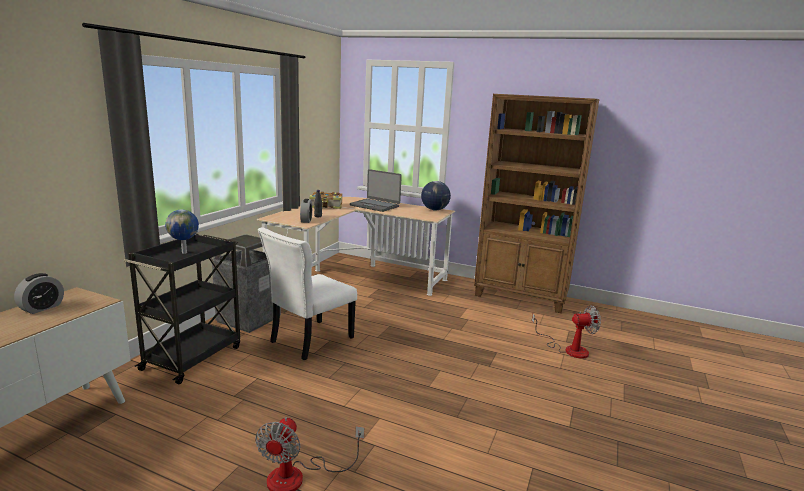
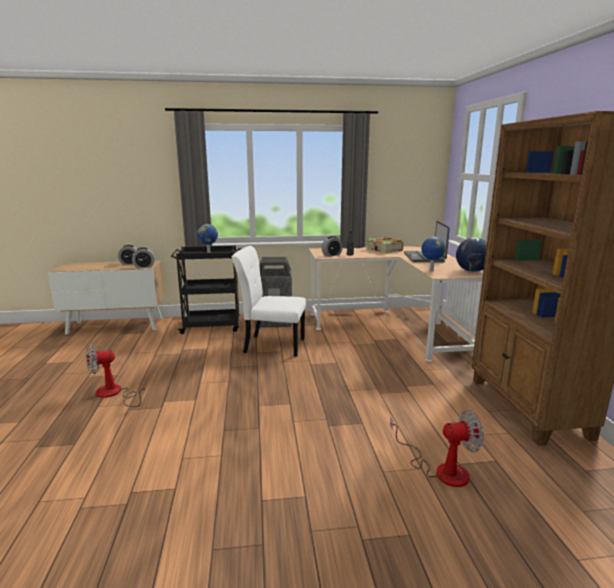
camera: 60 degrees right, 0 degrees up
fan [532,305,601,359] -> fan turned 60 degrees counterclockwise [390,410,484,487]
none -> alarm clock [132,247,155,268]
none -> globe [421,237,446,271]

